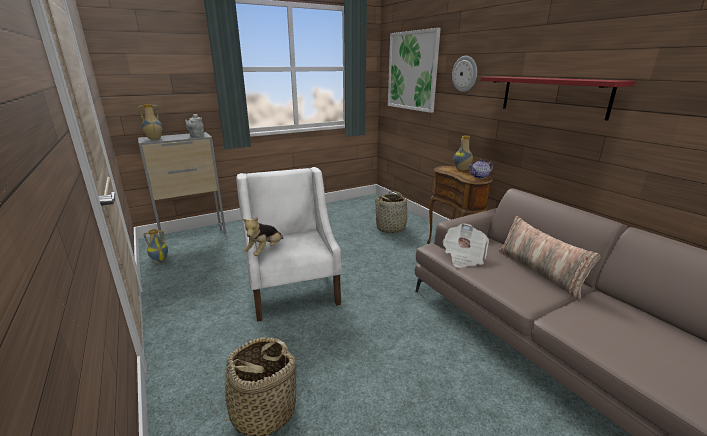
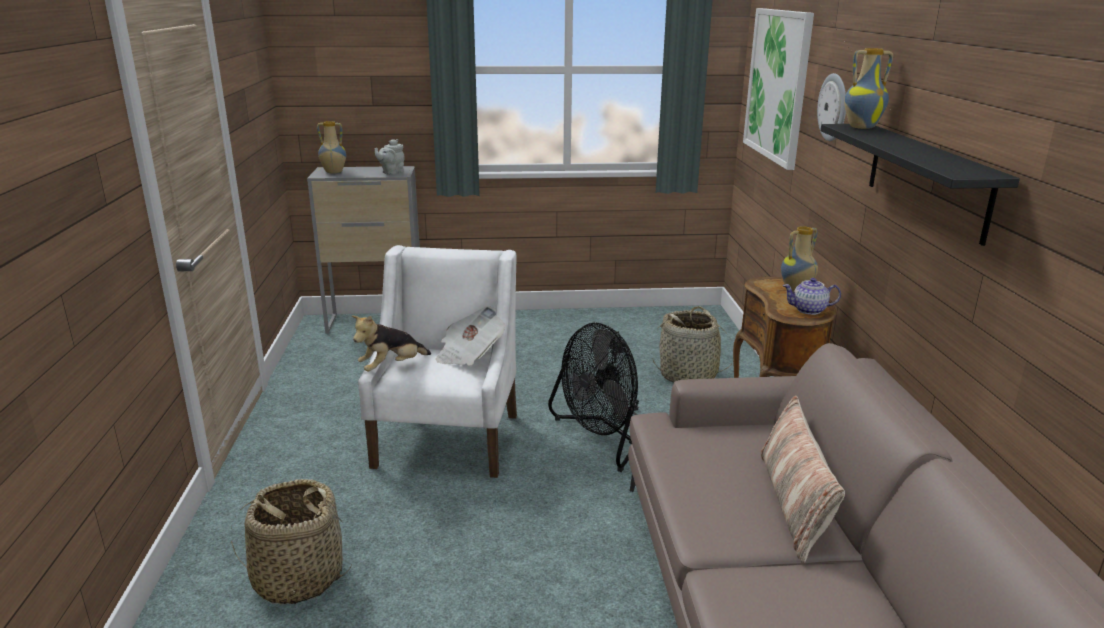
camera: 25 degrees right, 0 degrees up
vase [144,229,168,263] -> vase moved to [844,48,893,129]
newspaper [442,223,489,268] -> newspaper moved to [436,306,505,366]
red shelf [481,76,635,121] -> black shelf [821,124,1020,246]
none -> black fan [548,323,640,472]

